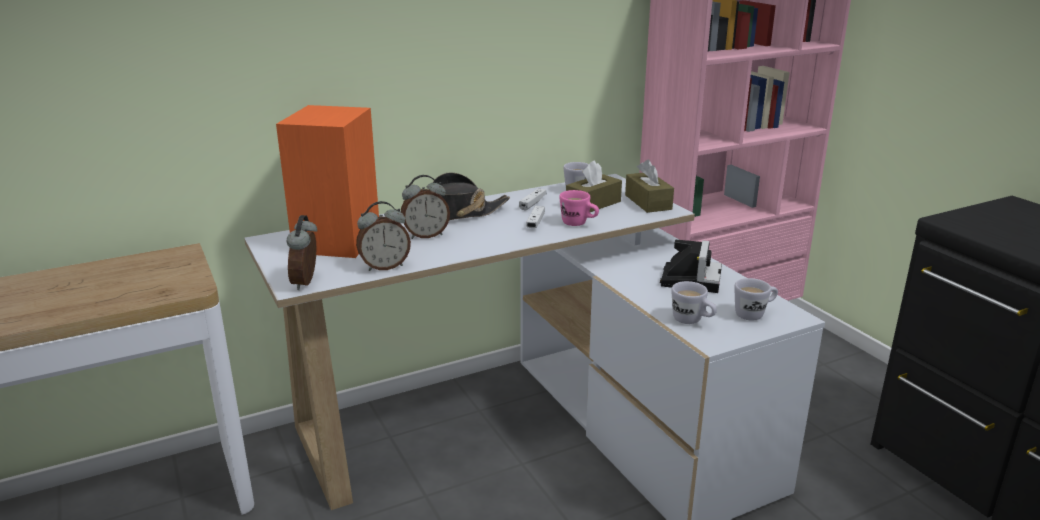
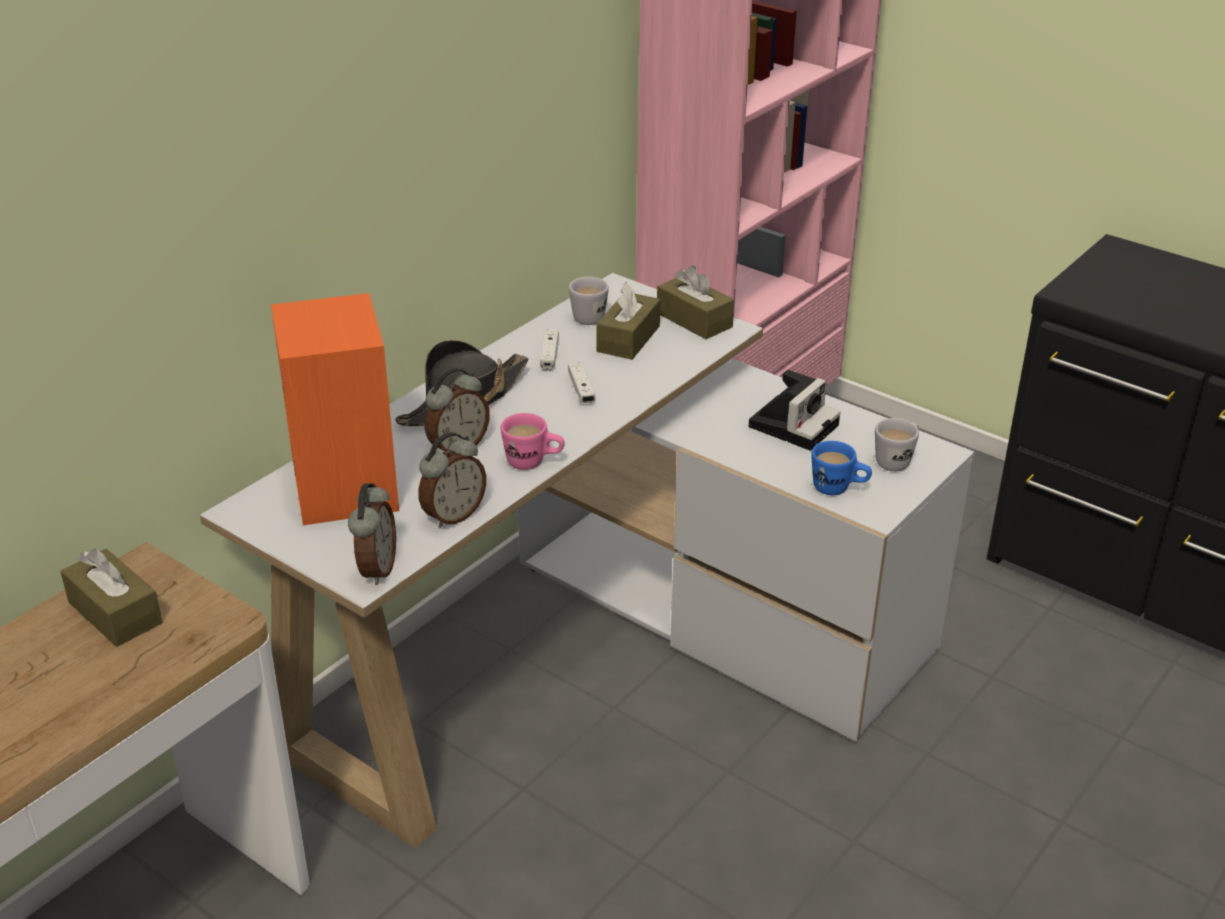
camera: 25 degrees left, 10 degrees up
alarm clock [287,215,317,290] -> alarm clock turned 150 degrees counterclockwise [348,483,396,585]
pink mug [559,190,599,226] -> pink mug moved to [501,413,565,470]
camera [660,240,722,293] -> camera turned 45 degrees clockwise [749,370,840,451]
white mug [671,281,717,324] -> blue mug [811,441,872,495]
none -> brown tissue box [60,549,162,647]

